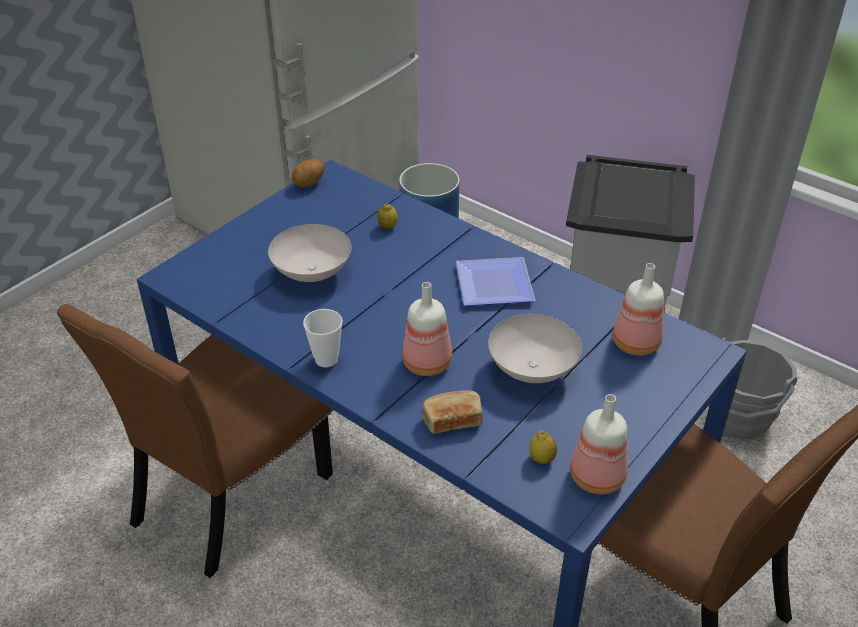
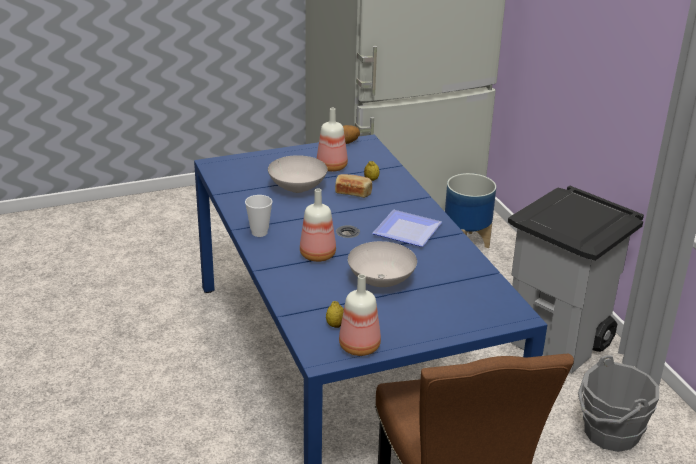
camera: 30 degrees right, 10 degrees down
brown chair [57,304,333,578] -> none
bread [423,390,483,434] -> bread moved to [335,174,372,198]
bottle [613,263,664,356] -> bottle moved to [317,108,348,172]

